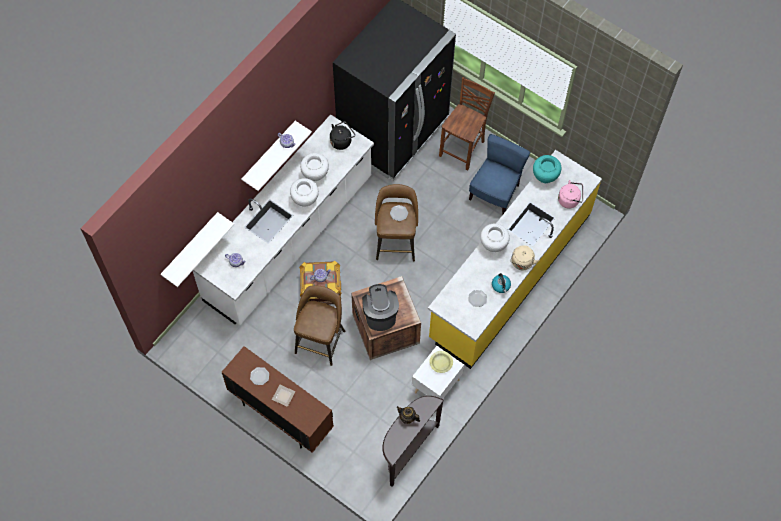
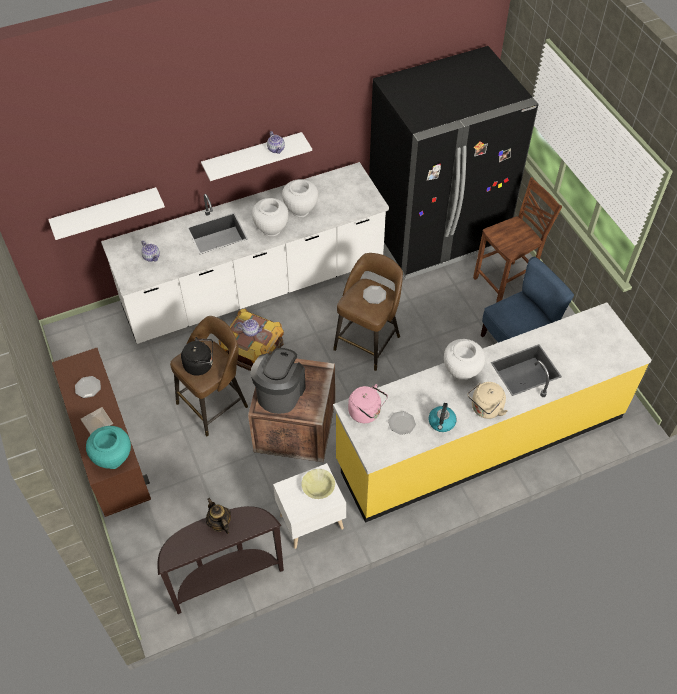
camera: 30 degrees right, 10 degrees down
black kettle [330,121,355,150] -> black kettle moved to [181,337,213,376]
turquoise vase [533,155,561,183] -> turquoise vase moved to [86,426,131,469]
pink kettle [558,180,583,209] -> pink kettle moved to [348,384,388,423]

